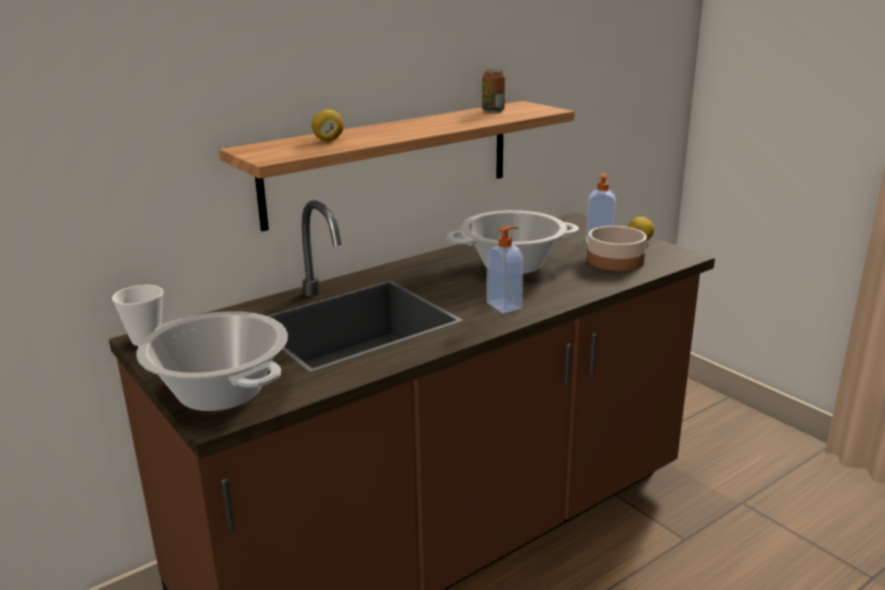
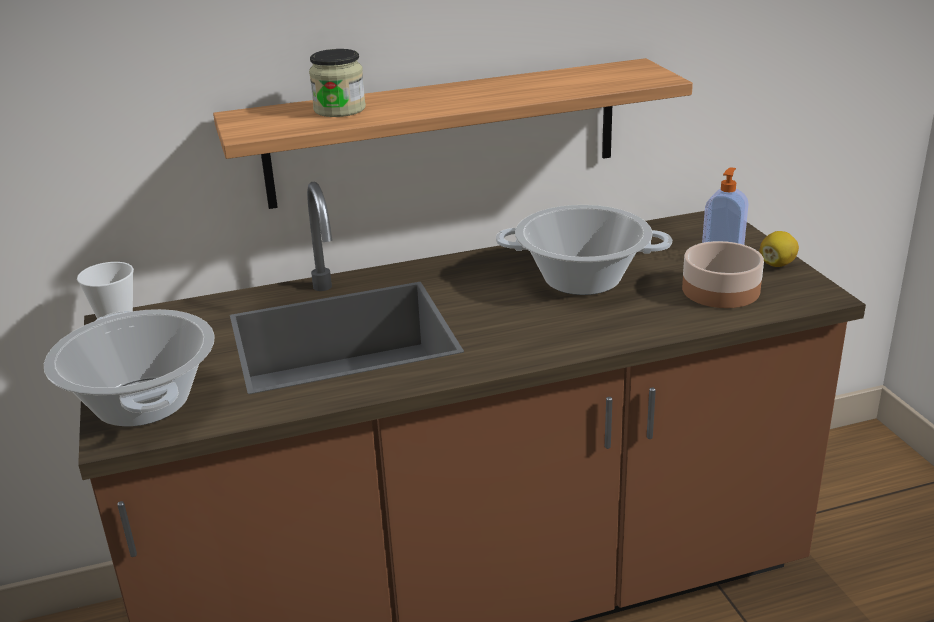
camera: 20 degrees right, 5 degrees up
lemon [312,110,344,141] -> jar [309,49,366,117]
can [482,70,505,113] -> none
soap dispenser [486,226,523,313] -> none

